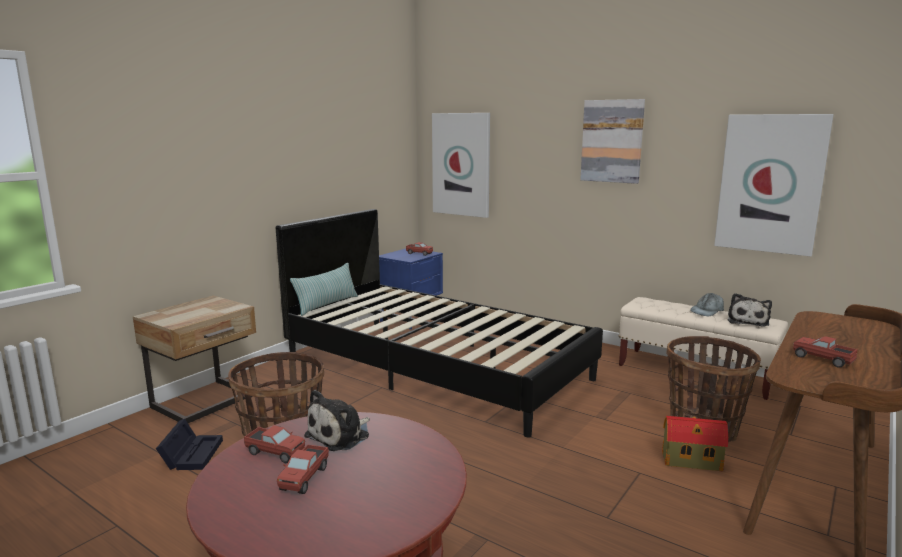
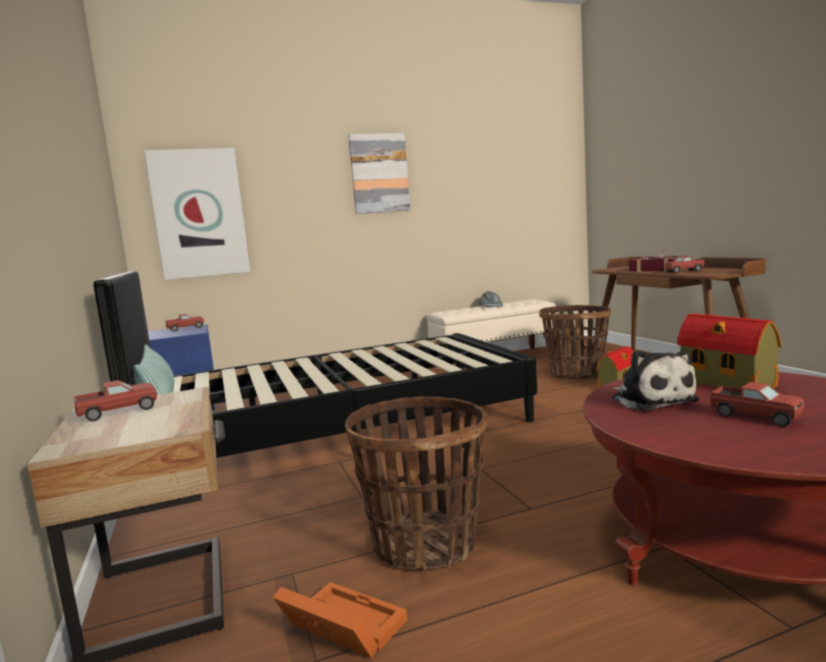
camera: 55 degrees left, 5 degrees down
black storage box [156,419,223,470] -> orange storage box [273,582,407,659]
toy truck [244,425,305,463] -> toy truck moved to [74,380,157,421]
picture [714,114,834,256] -> none
plush toy [728,293,772,327] -> none
none -> book [629,255,683,272]
none -> toy house [677,313,782,389]

